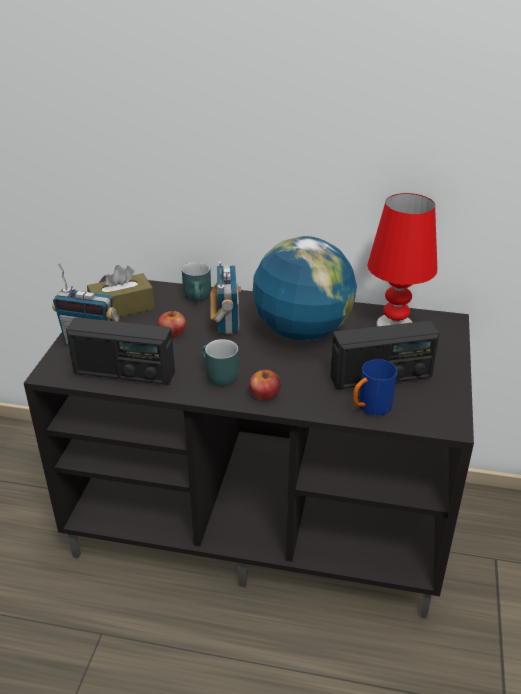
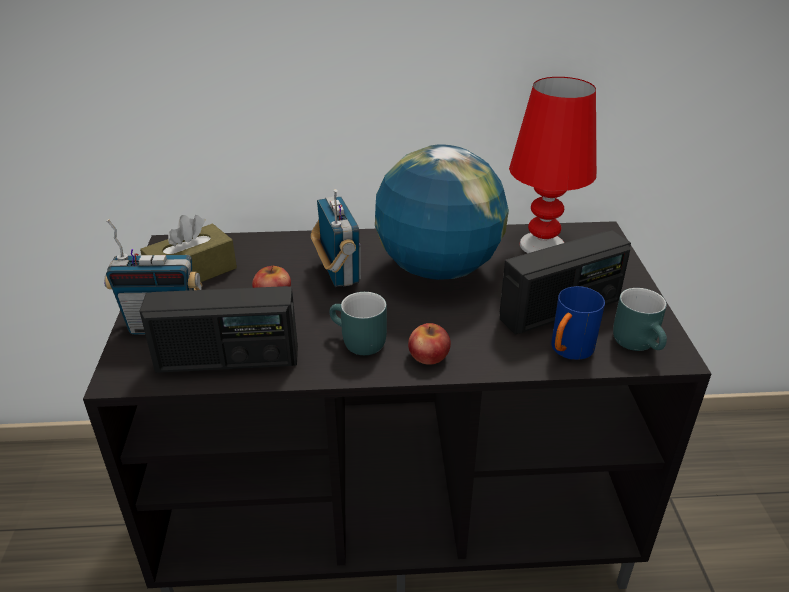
camera: 15 degrees left, 0 degrees up
turquoise mug [182,262,211,301] -> turquoise mug moved to [613,288,667,351]

